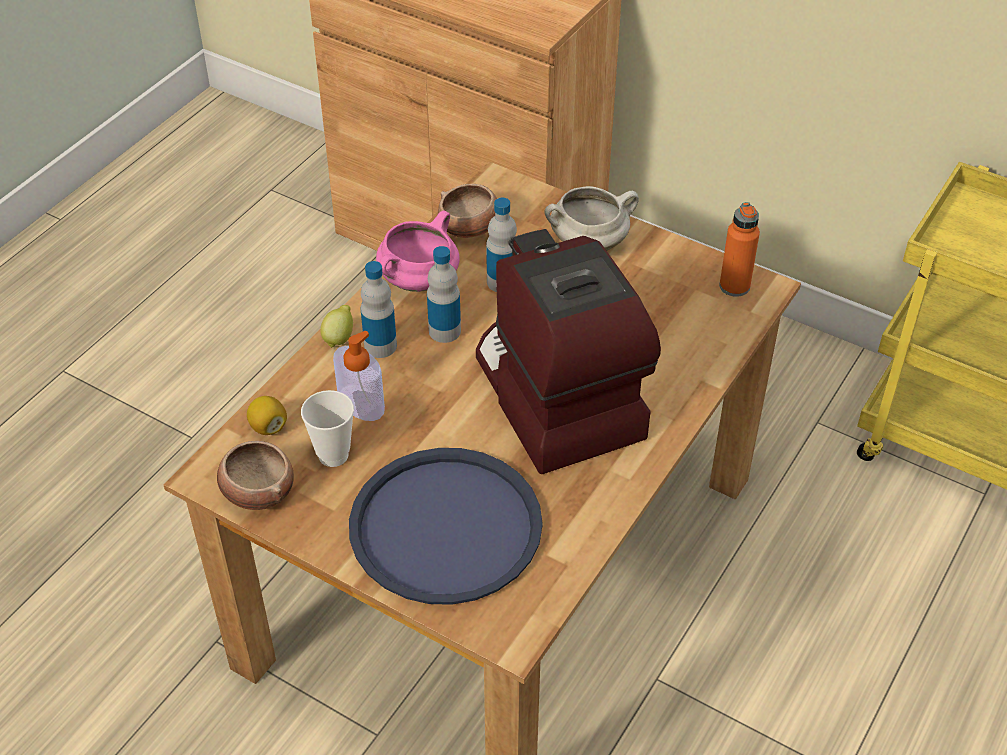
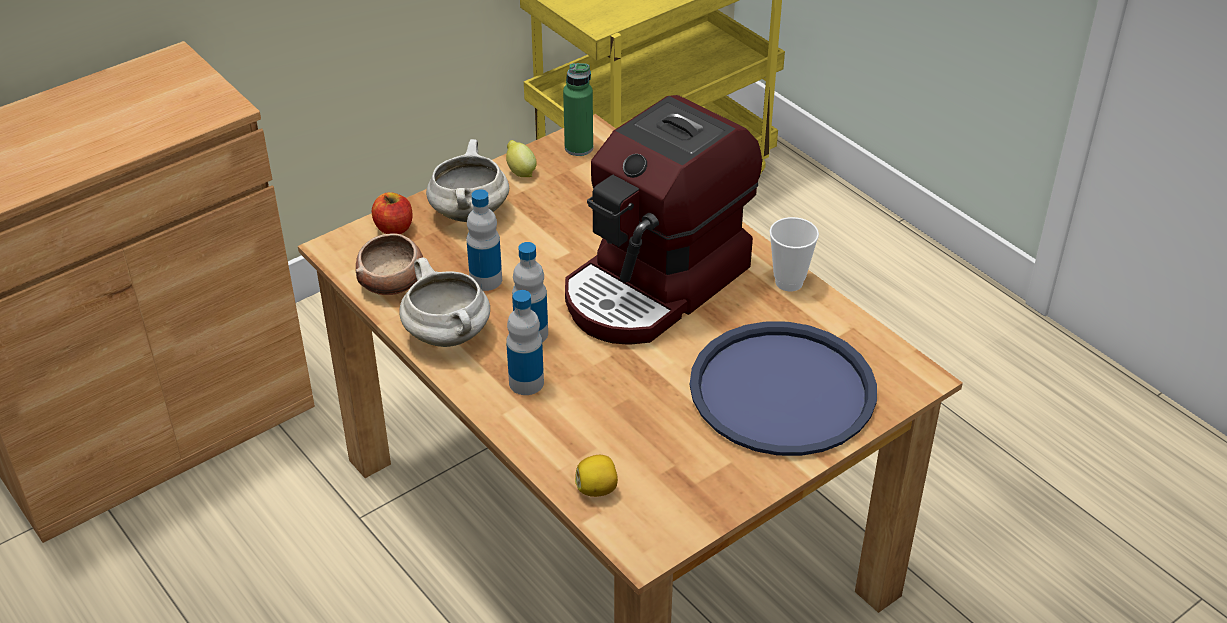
camera: 70 degrees left, 5 degrees down
bowl [217,441,294,510] -> none
cup [301,390,354,467] -> cup moved to [770,217,819,291]
lemon [320,305,353,348] -> lemon moved to [506,140,537,177]
soap dispenser [333,331,385,421] -> none
pink cooking pot [376,211,460,292] -> white cooking pot [400,258,490,347]
coffee machine [476,229,661,474] -> coffee machine turned 45 degrees counterclockwise [565,95,762,345]
orange bottle [720,202,760,297] -> green bottle [563,63,593,156]
none -> apple [372,192,413,234]

